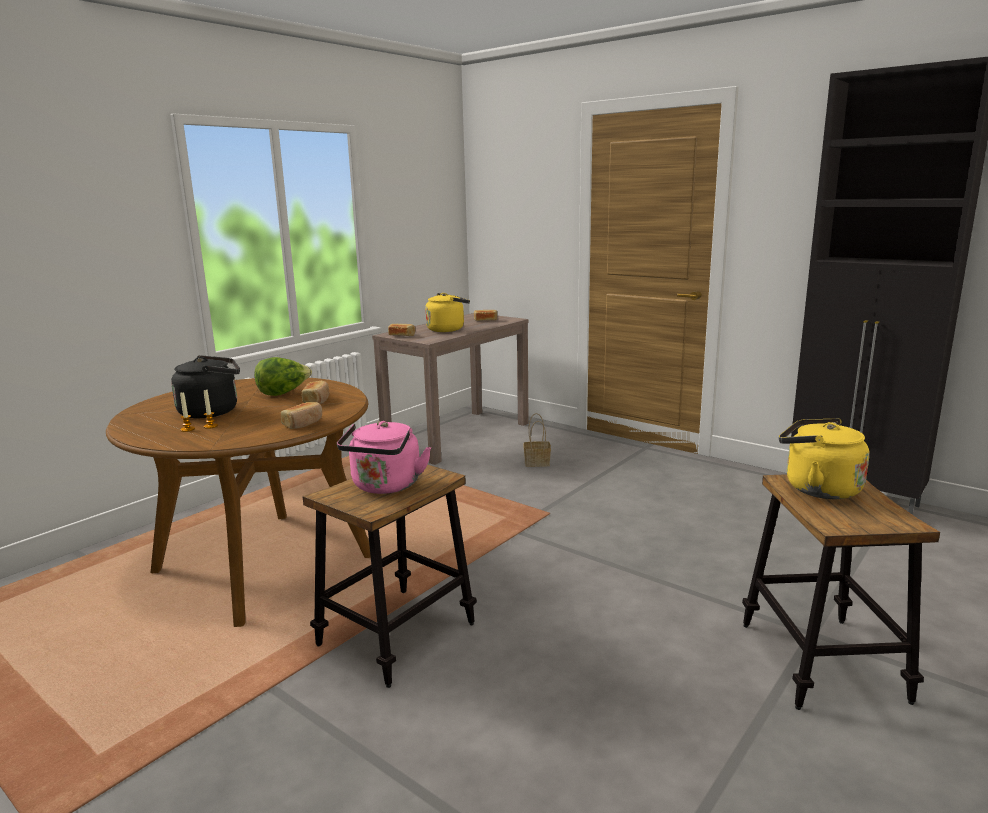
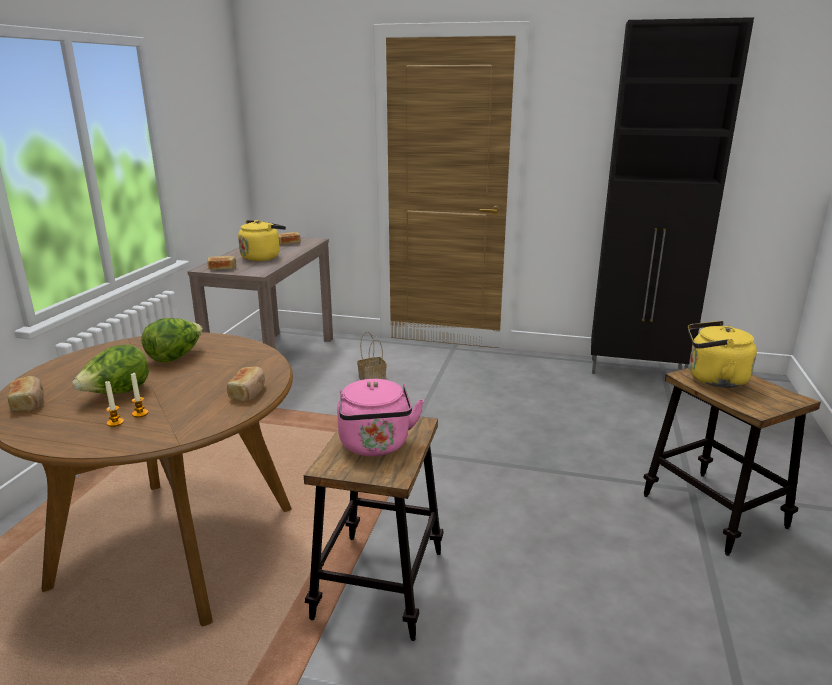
camera: 25 degrees left, 5 degrees up
black kettle [171,355,240,418] -> lettuce [72,345,149,394]
bread [302,381,329,404] -> bread moved to [7,376,44,411]

